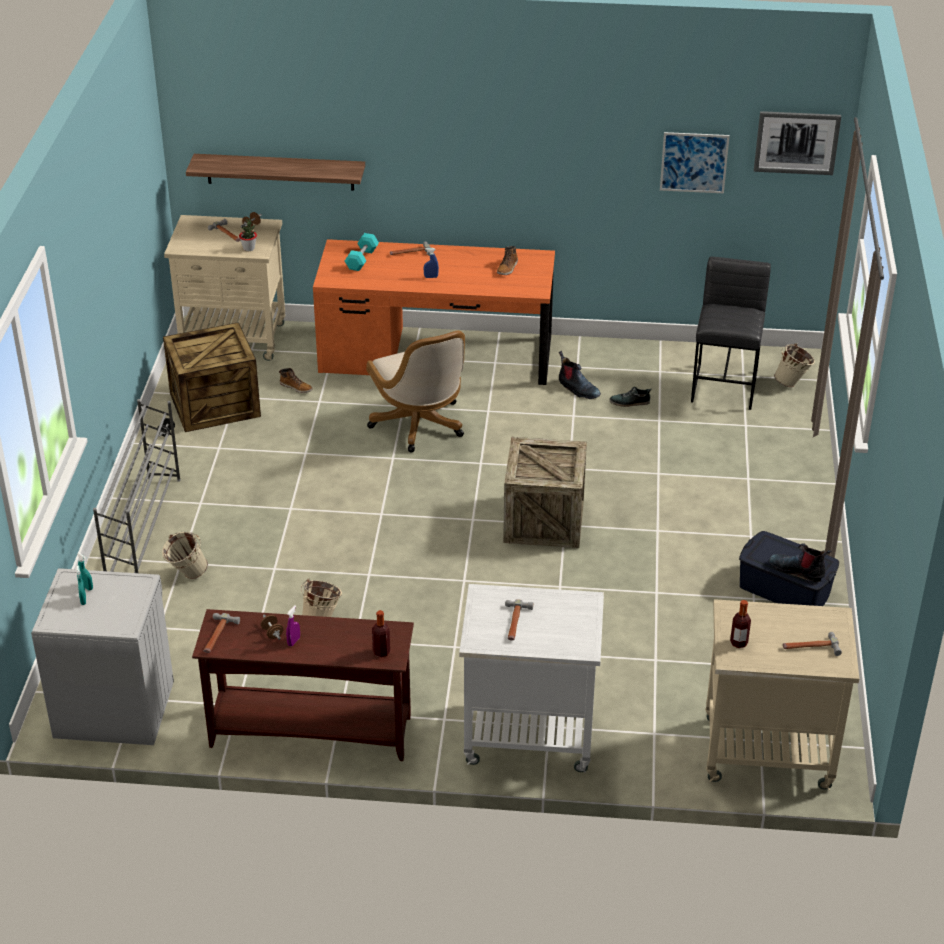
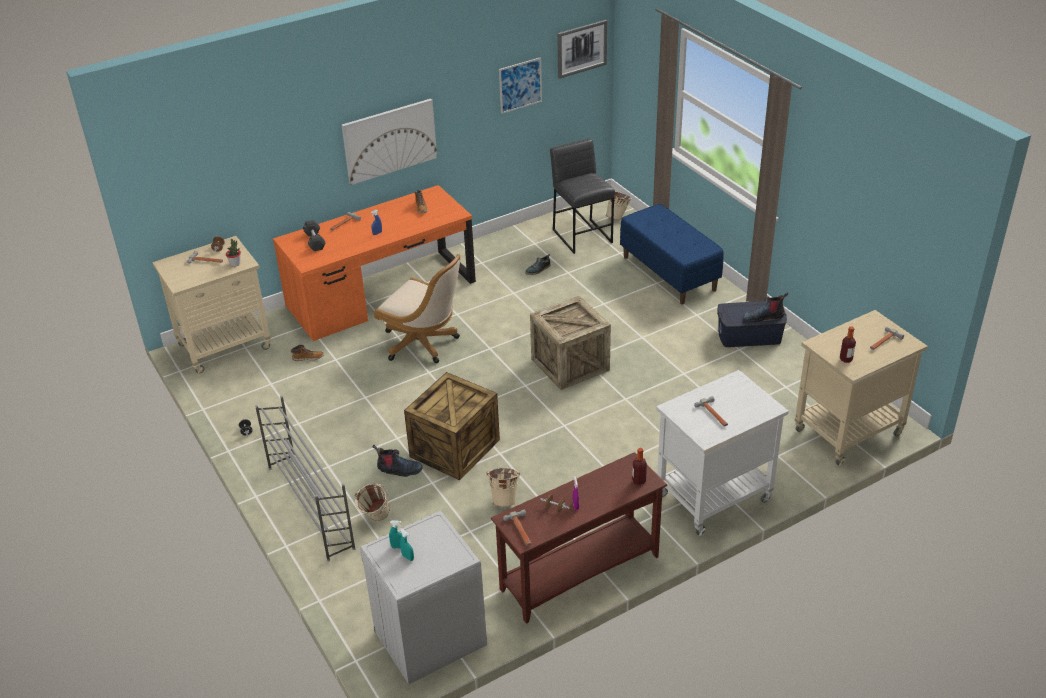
camera: 35 degrees left, 0 degrees up
crate [163,322,261,432] -> crate moved to [404,372,500,480]
shelf [186,154,365,191] -> none
turquoise dumbbell [345,233,379,271] -> black dumbbell [303,220,325,251]
boot [559,351,601,399] -> boot moved to [372,445,423,477]
none -> picture [342,99,437,185]
none -> blue bench [620,204,724,304]

